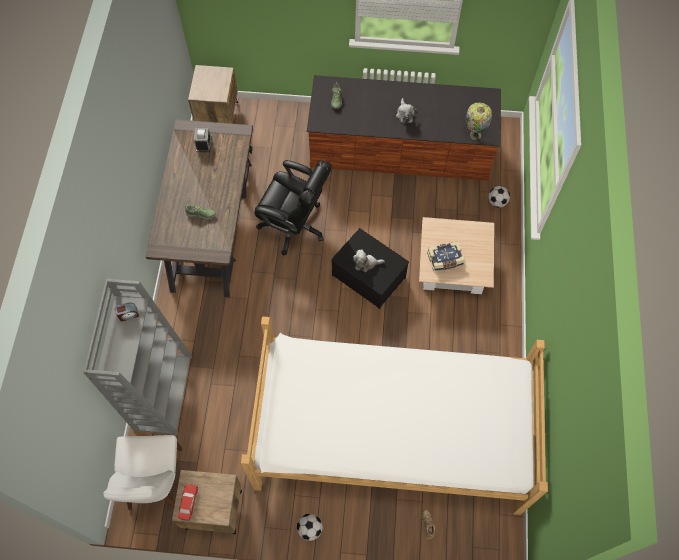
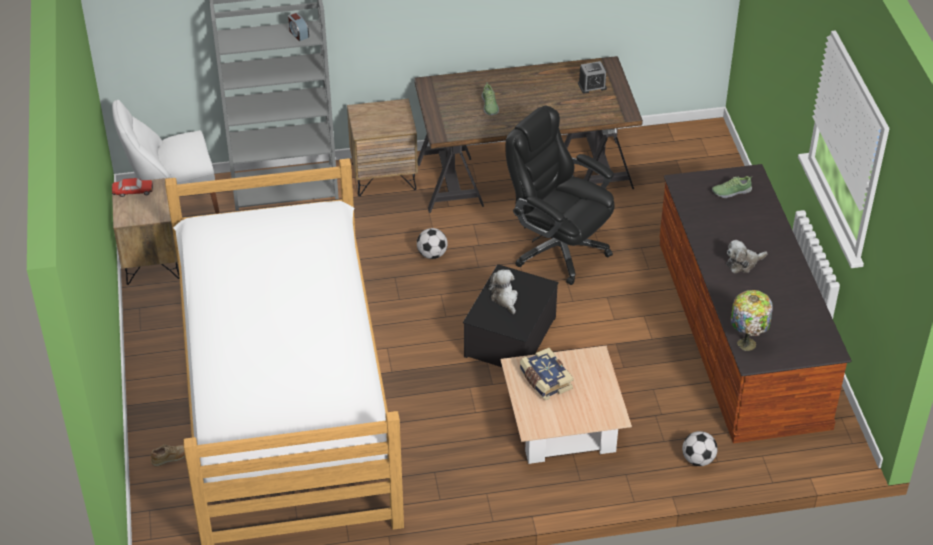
camera: 75 degrees right, 20 degrees down
brown nightstand [188,65,238,124] -> brown nightstand moved to [347,99,418,196]
black office chair [254,160,331,255] -> black office chair turned 120 degrees clockwise [506,106,615,285]
football [297,514,323,541] -> football moved to [417,228,448,259]

